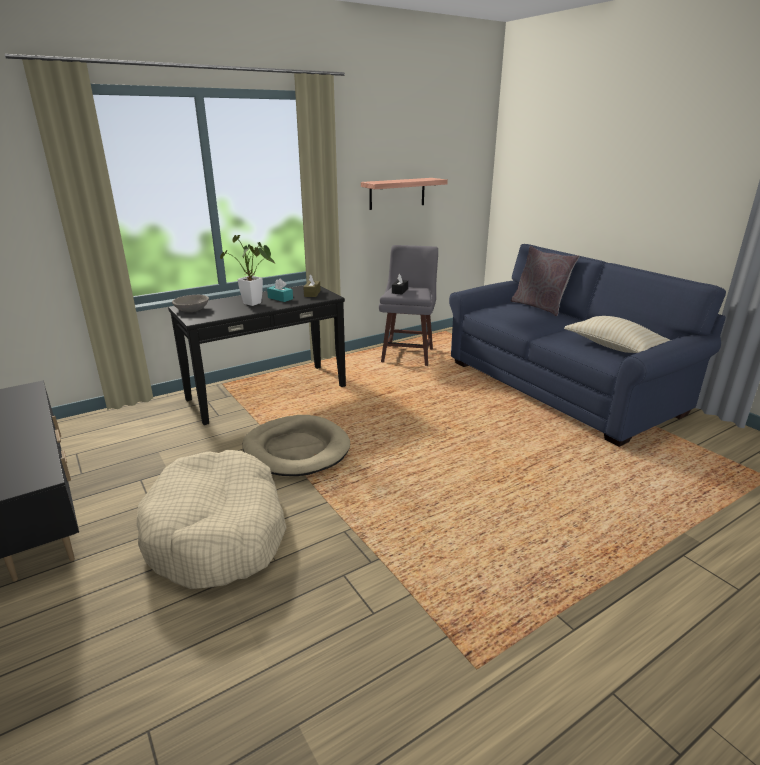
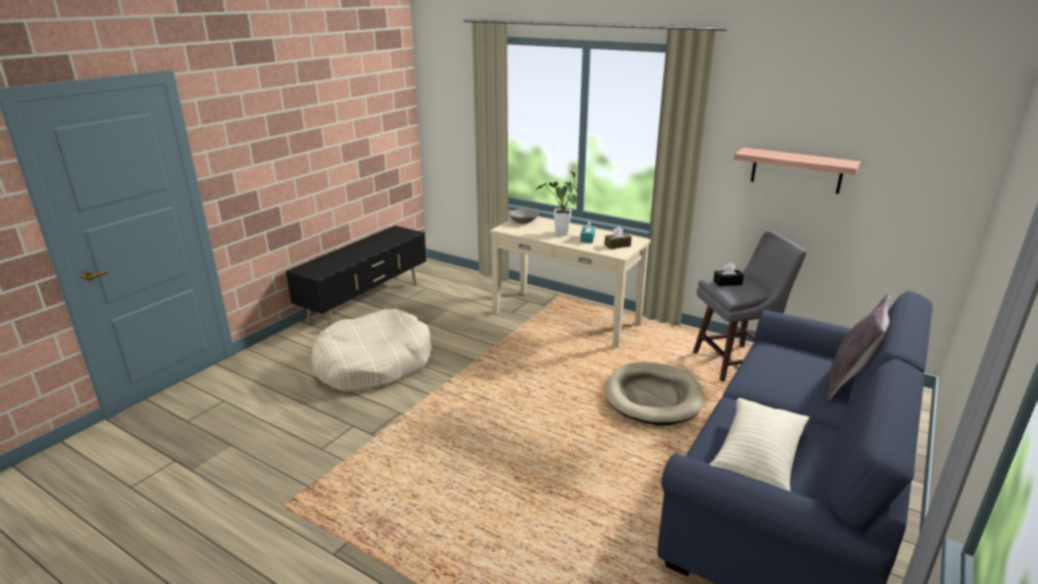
camera: 65 degrees right, 0 degrees up
black console table [168,285,346,425] -> beige console table [490,217,651,348]
beige dog bed [243,415,350,476] -> beige dog bed moved to [605,362,704,425]

